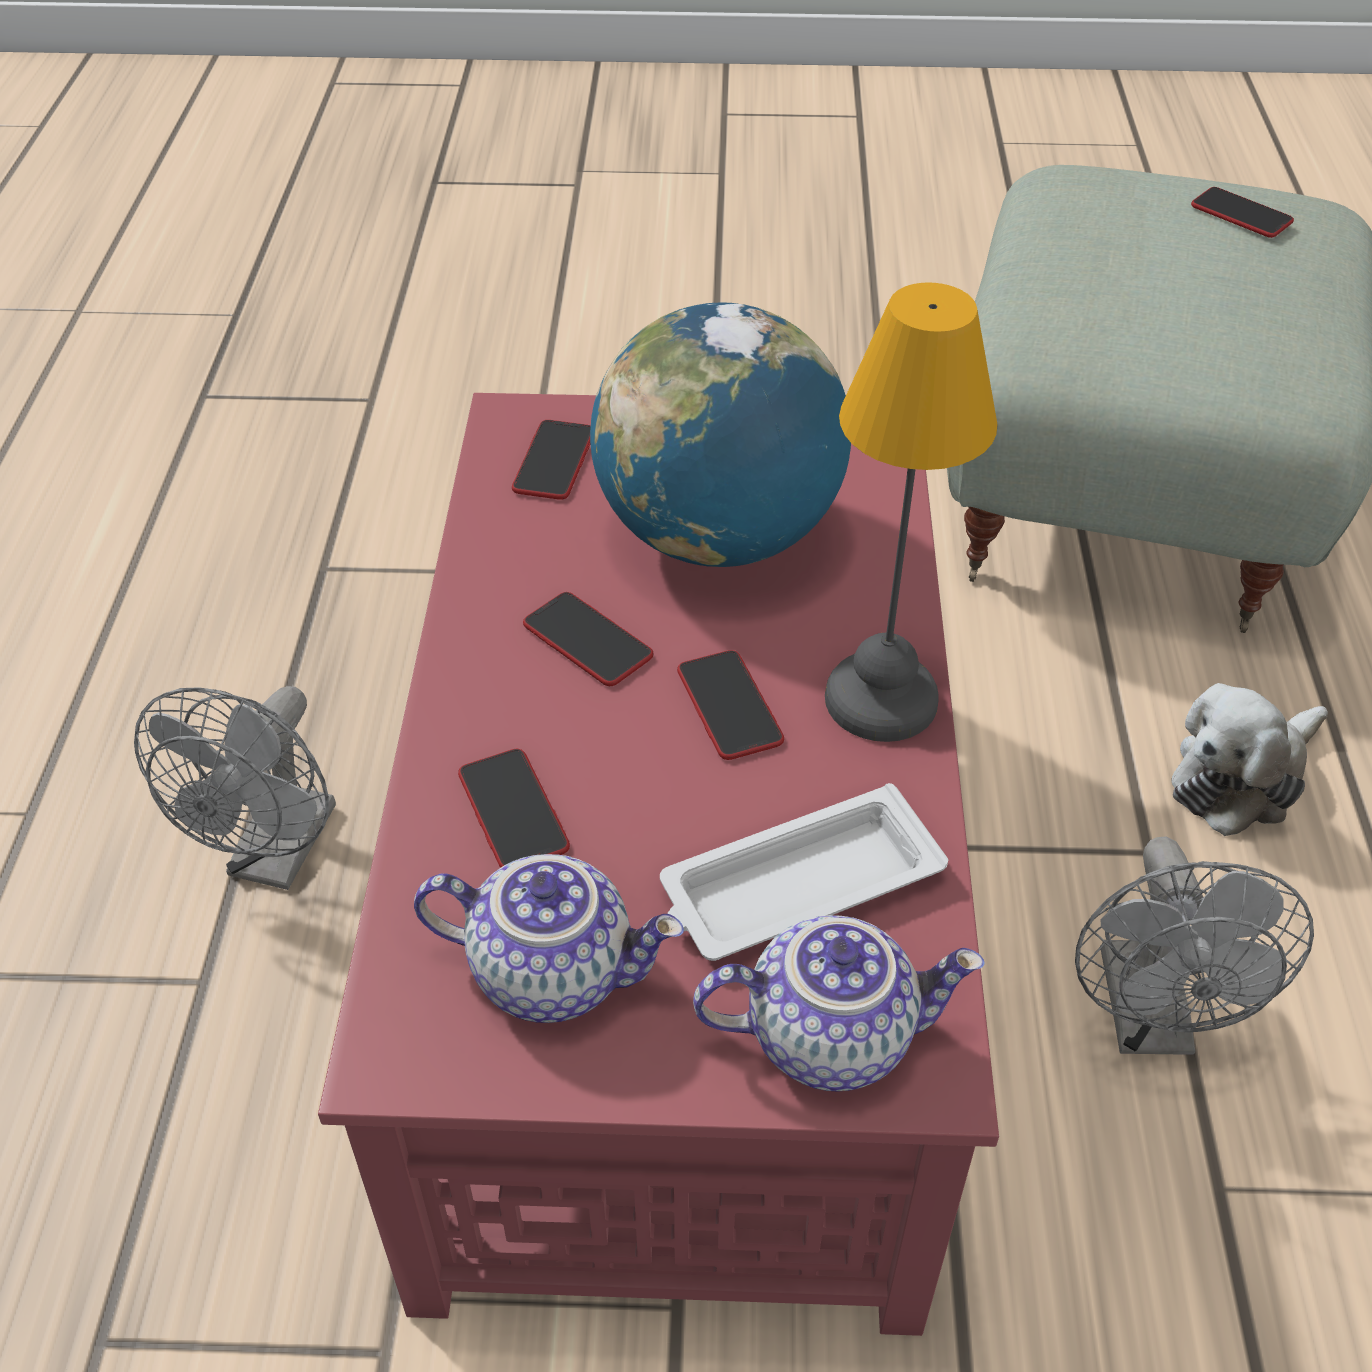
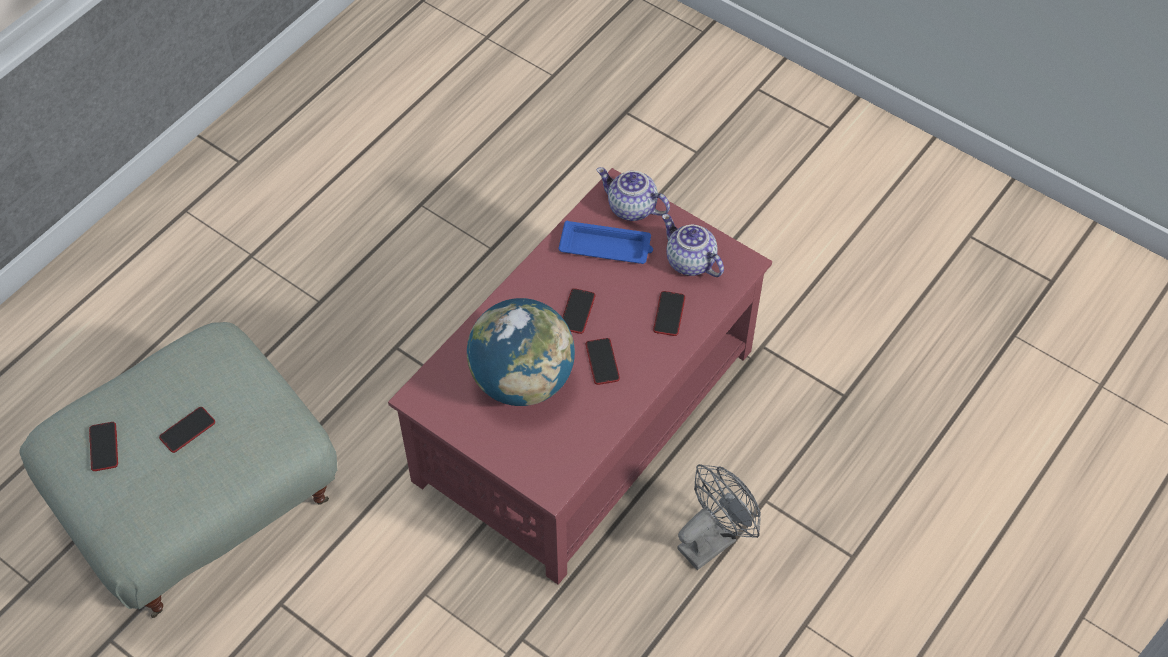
camera: 145 degrees left, 10 degrees up
phone [512,420,591,500] -> phone moved to [159,407,215,453]
white tray [660,783,948,961] -> blue tray [559,221,653,264]
table lamp [825,282,998,742] -> none
grey fan [1075,836,1314,1055] -> none
plush toy [1171,683,1328,836] -> none

